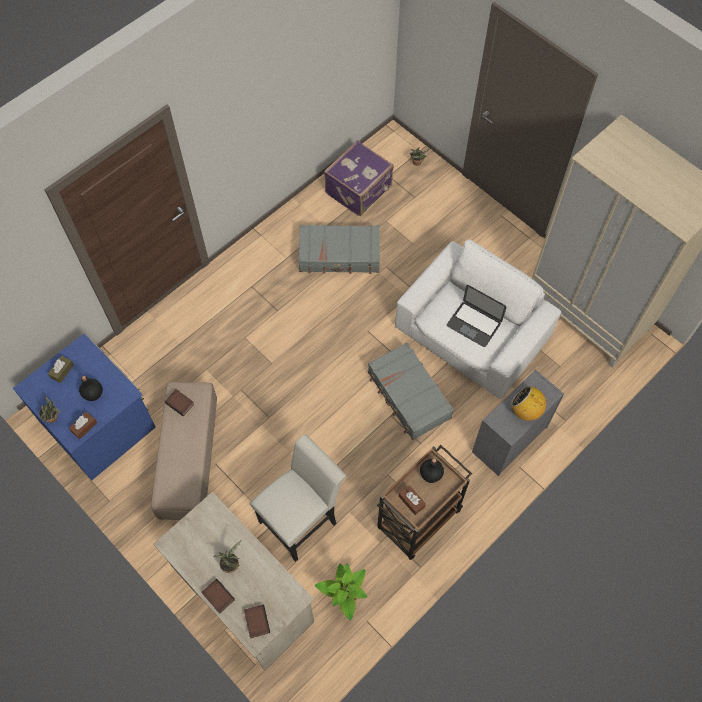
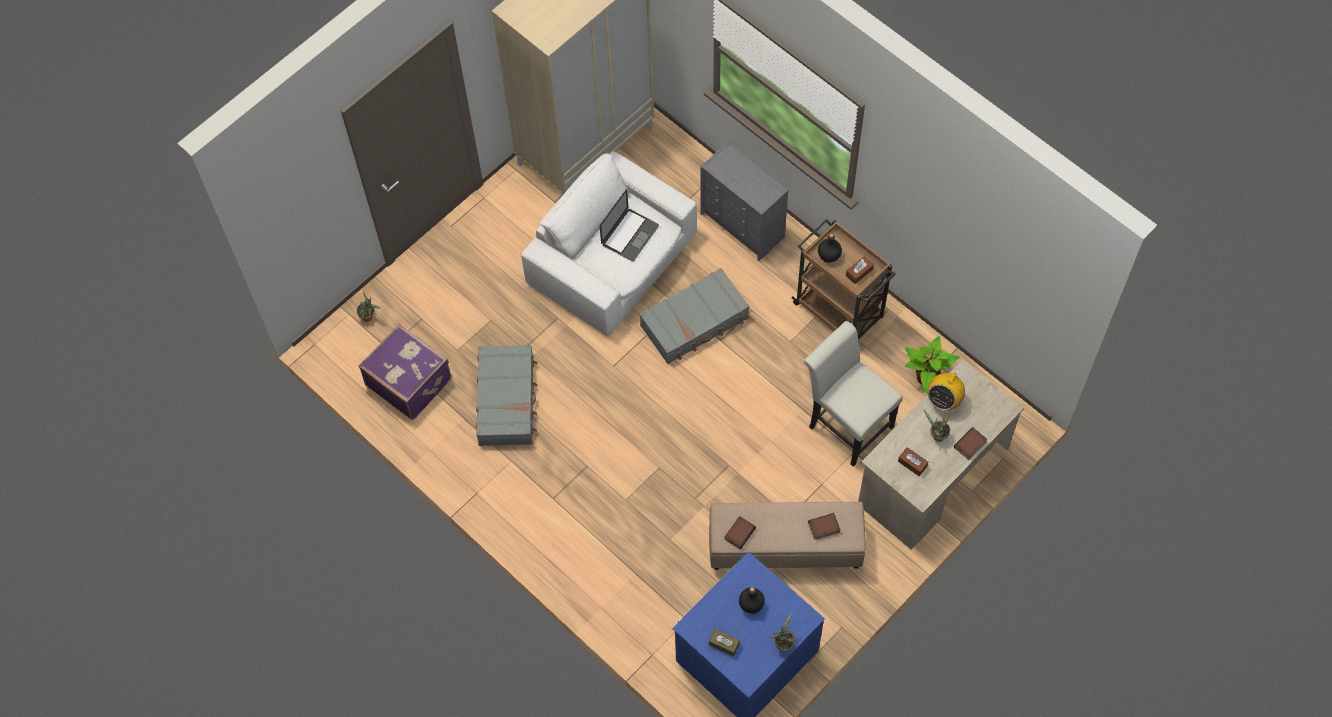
camera: 90 degrees left, 0 degrees up
brown tissue box [69,411,97,439] -> brown tissue box moved to [898,447,928,476]
book [244,605,270,638] -> book moved to [808,513,840,540]
radio [511,386,548,421] -> radio moved to [927,366,965,410]

